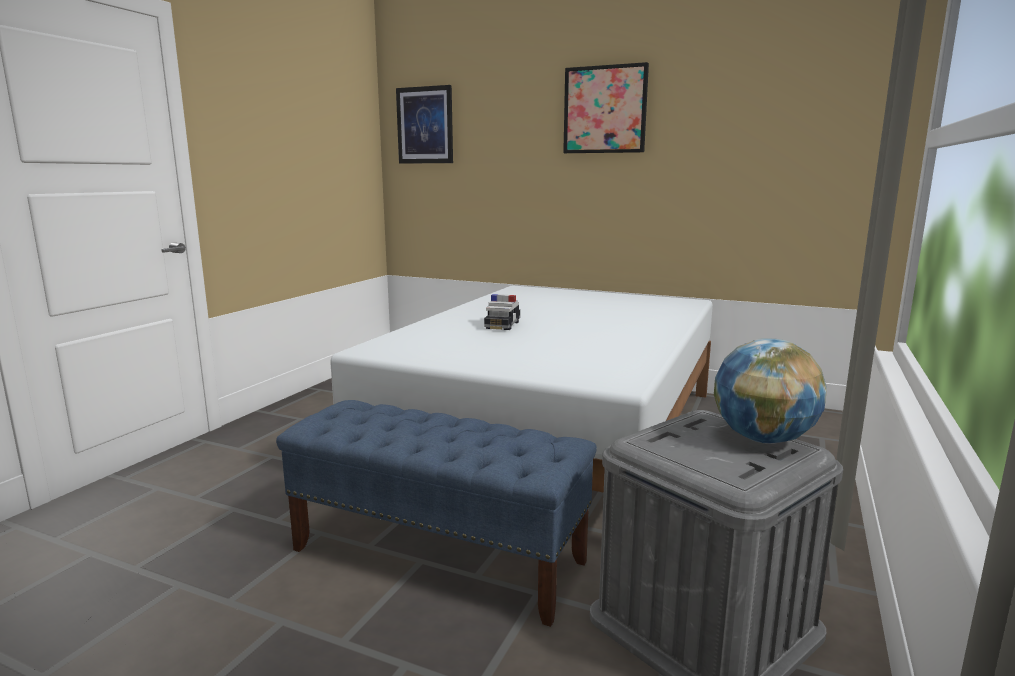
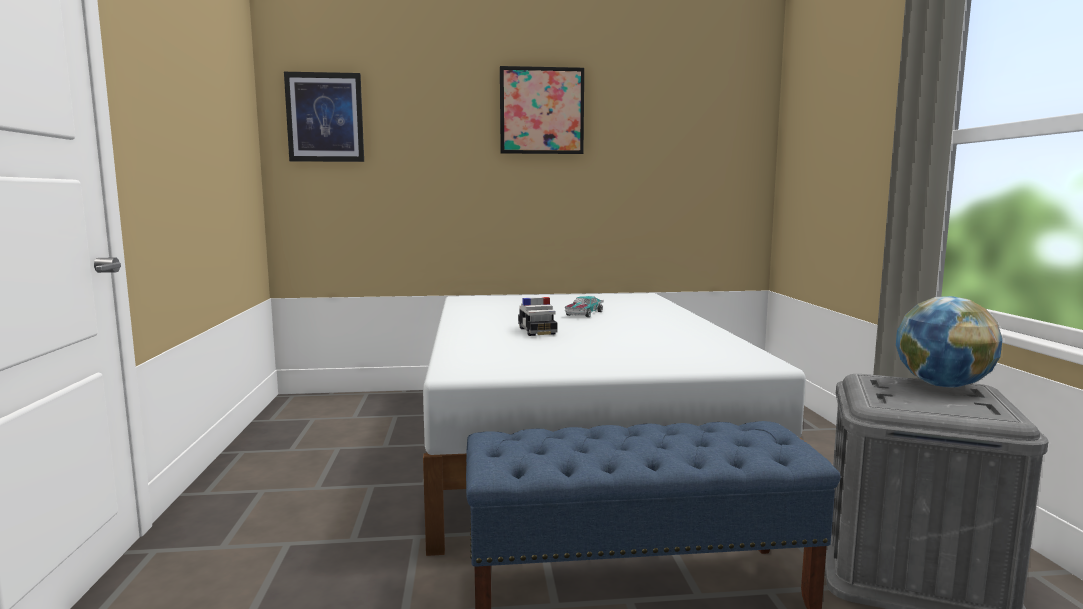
camera: 30 degrees left, 5 degrees down
none -> toy car [565,296,603,317]

